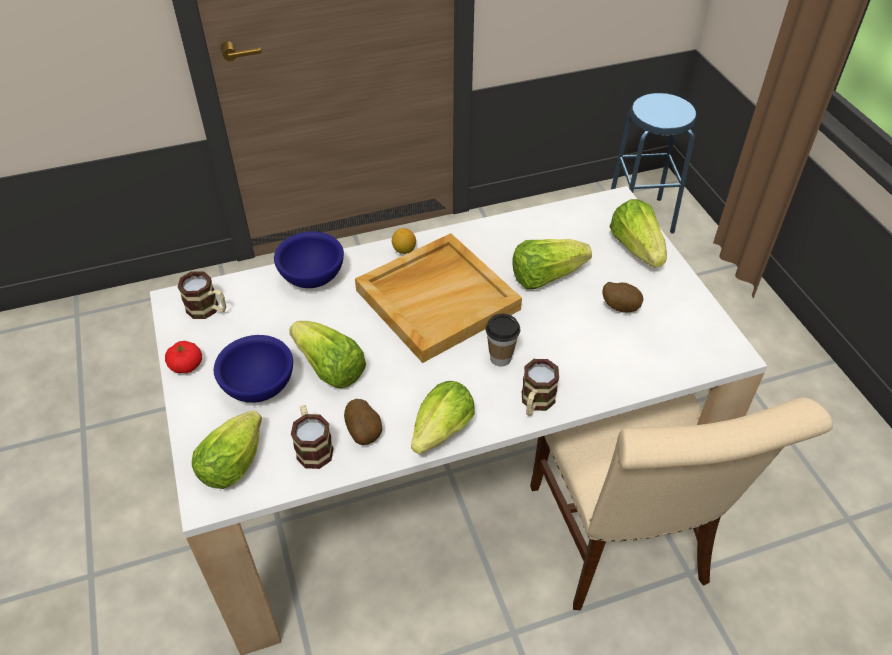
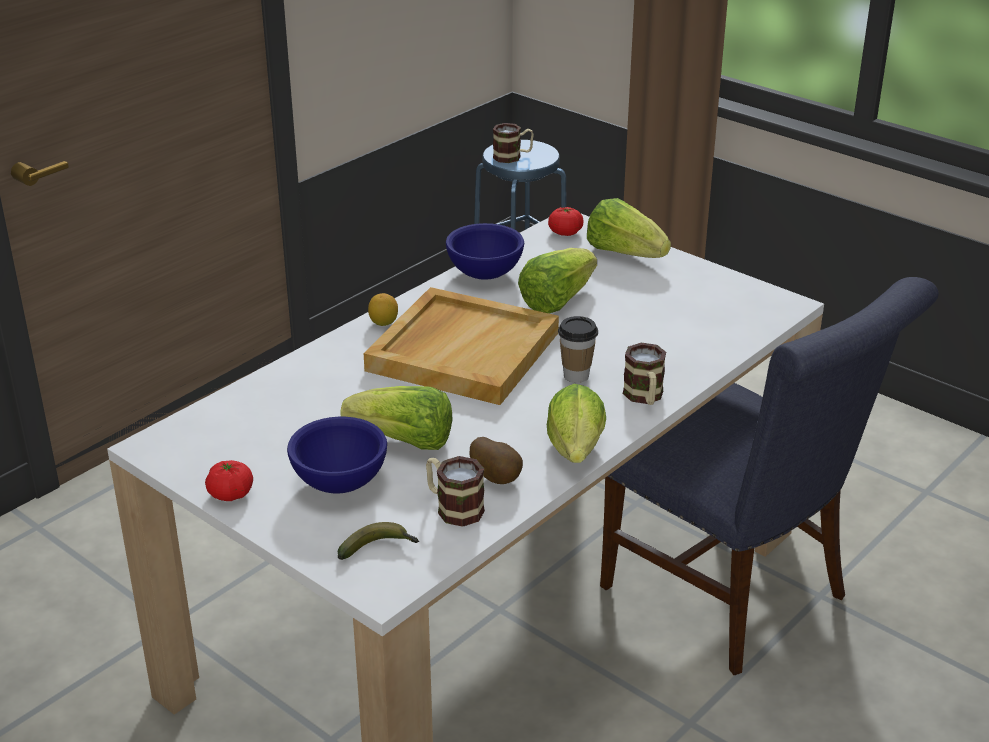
camera: 30 degrees left, 15 degrees down
mug [178,271,226,319] -> mug moved to [493,123,534,163]
lettuce [192,410,262,489] -> banana [338,522,419,560]
blue bowl [274,232,344,288] -> blue bowl moved to [446,223,524,280]
beige chair [530,393,833,610] -> blue chair [600,277,939,675]
potato [602,282,644,313] -> none
none -> tomato [548,207,583,236]

